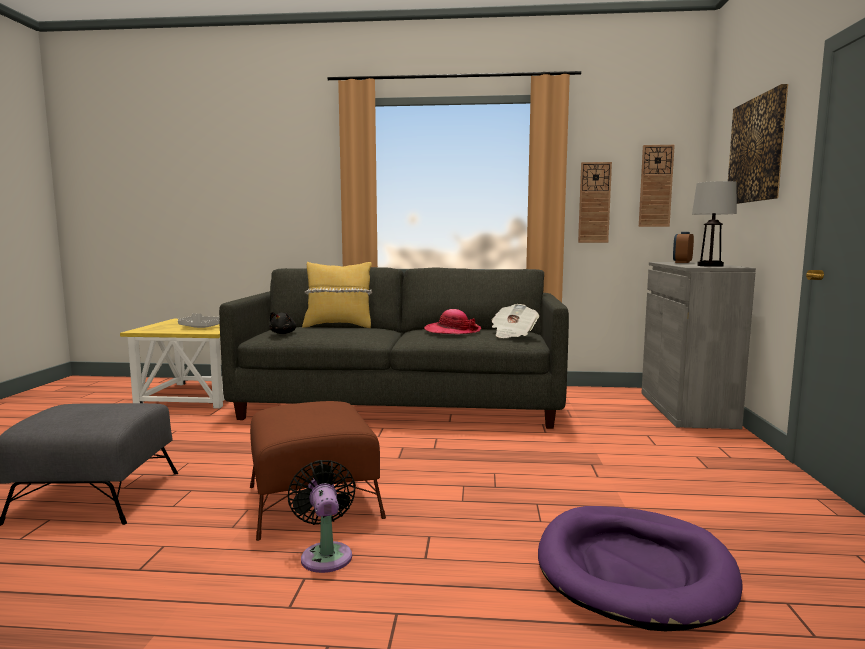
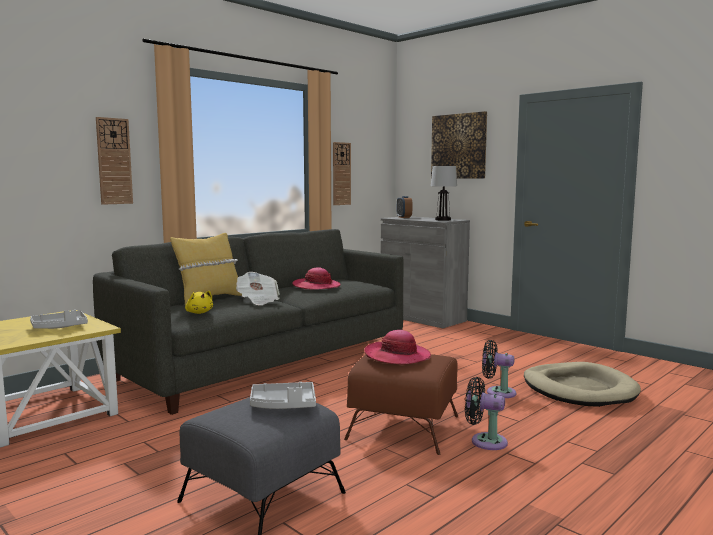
camera: 50 degrees left, 0 degrees up
black plush toy [269,312,296,334] -> yellow plush toy [185,291,213,314]
newspaper [492,304,539,338] -> newspaper moved to [236,272,280,305]
purple dog bed [538,506,743,631] -> beige dog bed [524,362,641,407]
wall clock [639,145,675,227] -> wall clock moved to [96,117,133,205]
none -> grey tray [250,382,316,409]
none -> hat [364,330,431,365]
none -> black fan [482,340,516,398]

